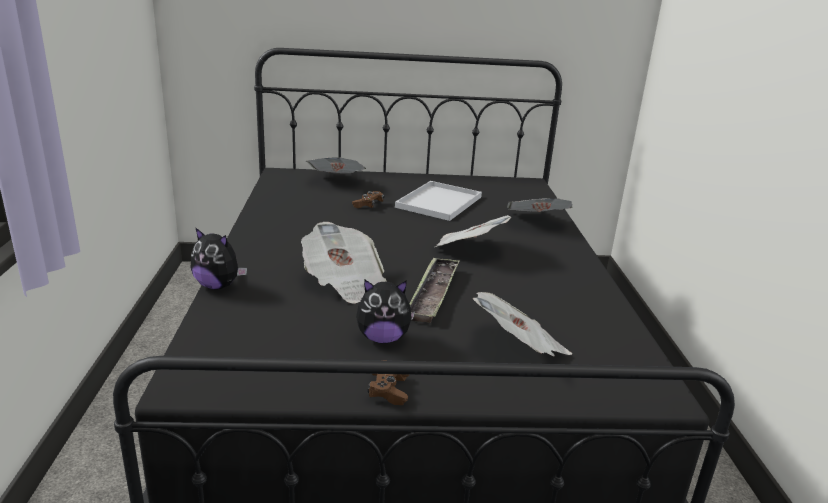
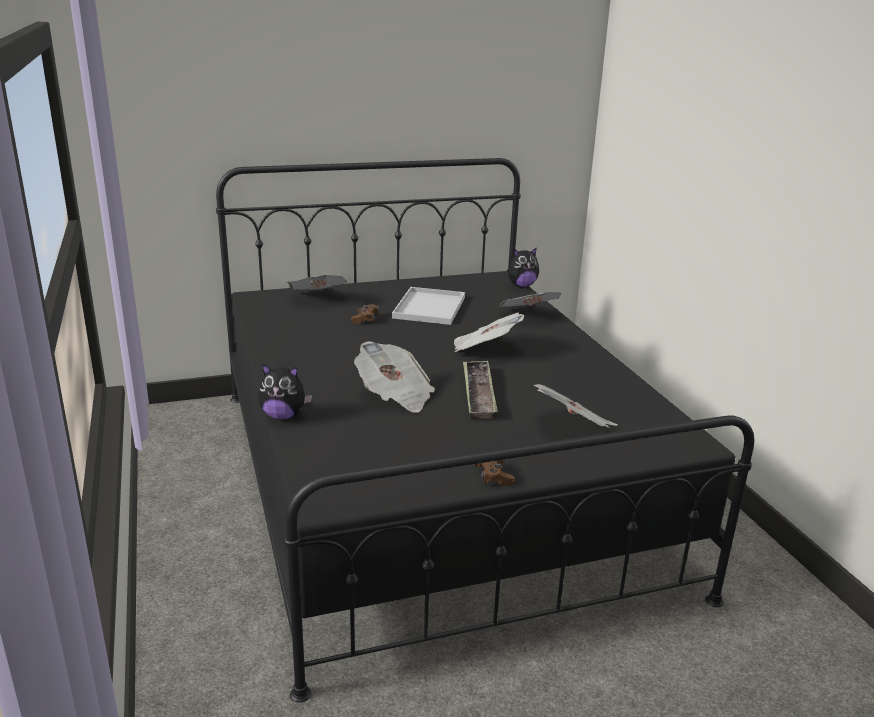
camera: 15 degrees left, 0 degrees up
plush toy [356,279,415,344] -> plush toy moved to [507,247,539,287]

